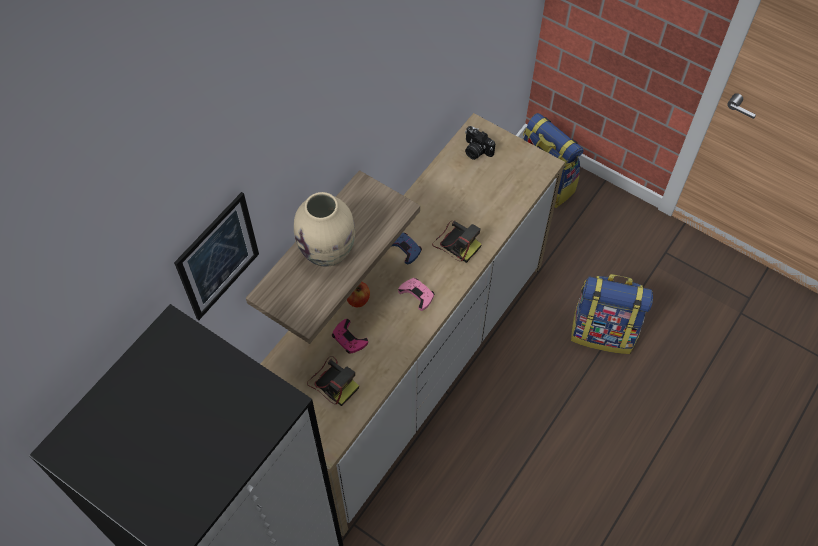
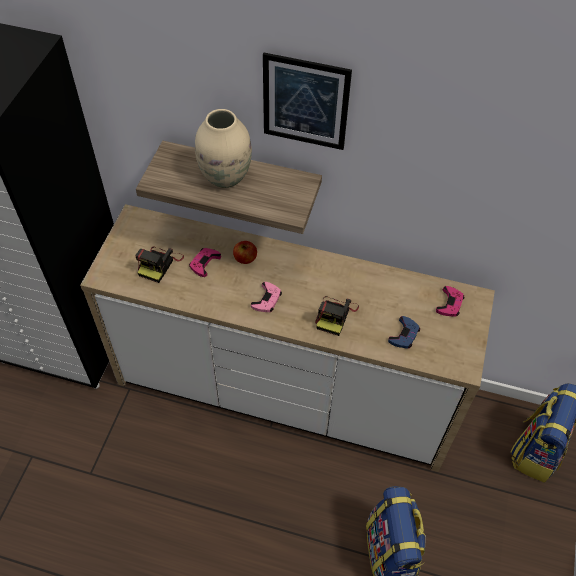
camera: 70 degrees right, 5 degrees down
picture [174,192,259,320] -> picture moved to [263,52,352,150]
blue game controller [391,233,422,264] -> blue game controller moved to [388,316,420,349]
camera [465,126,495,160] -> pink game controller [436,286,464,316]

